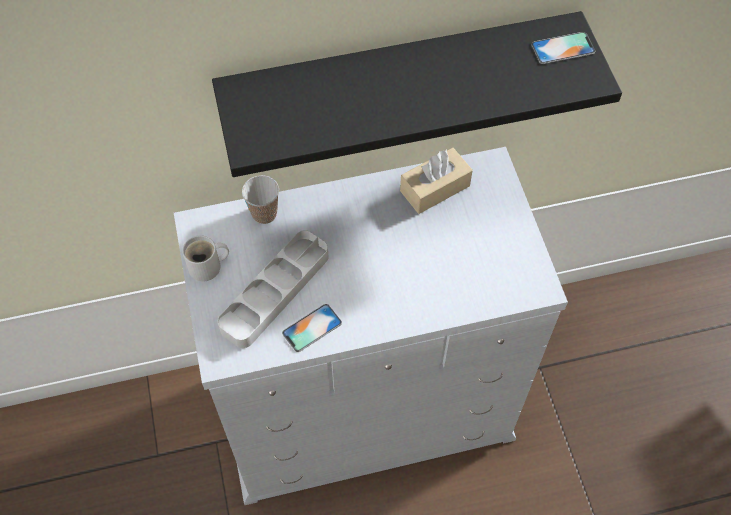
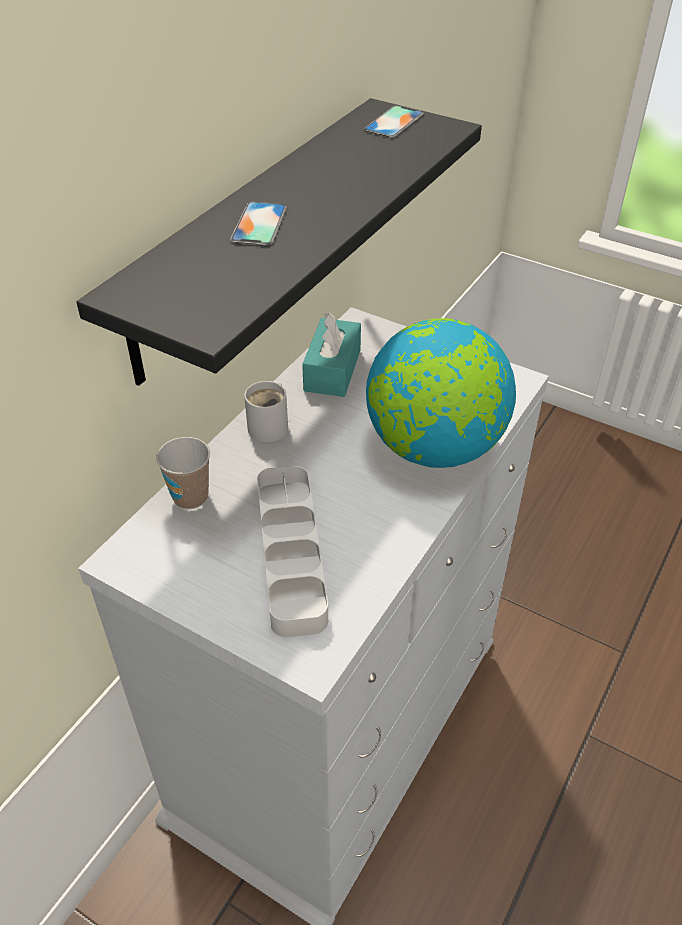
camera: 45 degrees left, 15 degrees down
white mug [182,235,229,282] -> white mug moved to [244,381,288,442]
phone [282,304,342,352] -> phone moved to [230,202,287,245]
beige tissue box [400,148,473,214] -> turquoise tissue box [302,312,361,397]
none -> globe [366,318,516,468]

